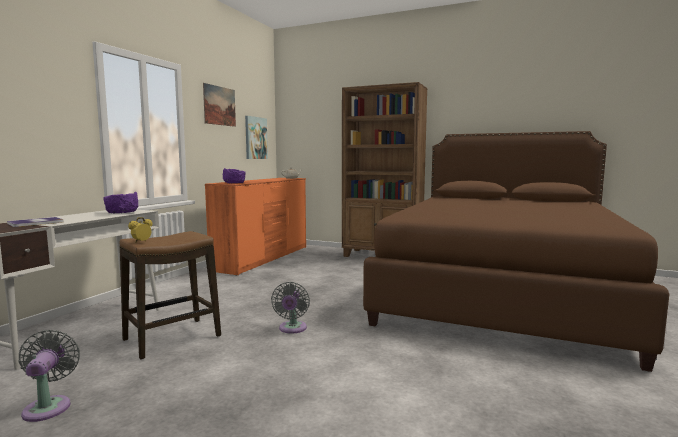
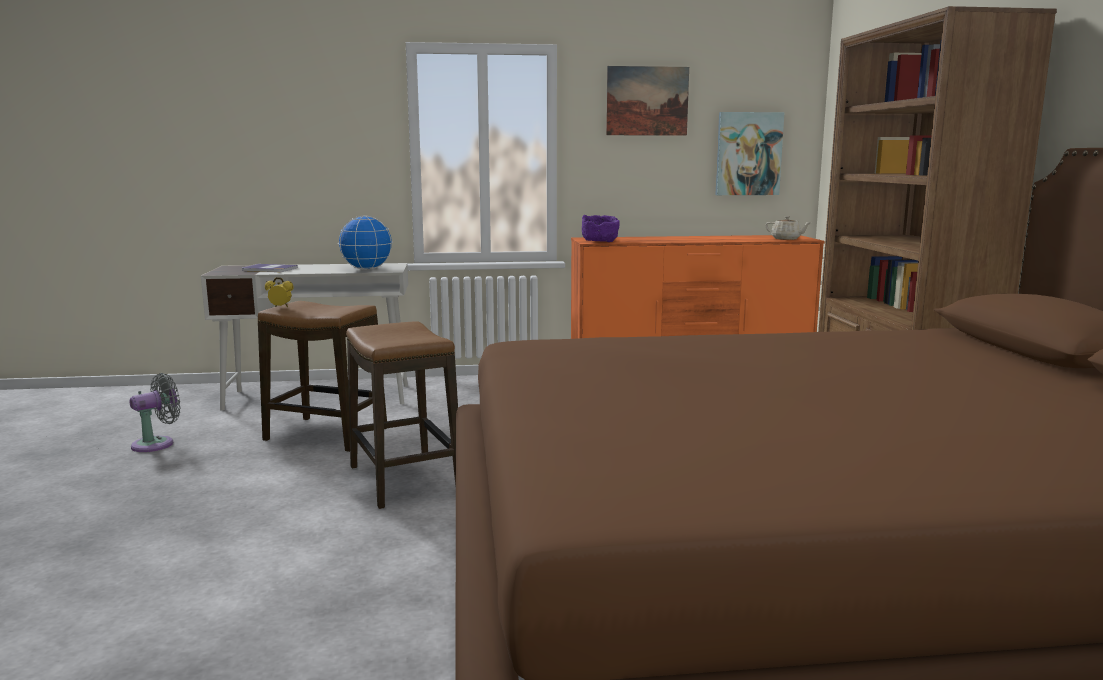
camera: 60 degrees right, 5 degrees up
purple bowl [103,192,138,214] -> globe [338,216,393,270]
grey fan [271,282,310,333] -> stool [346,321,458,509]

